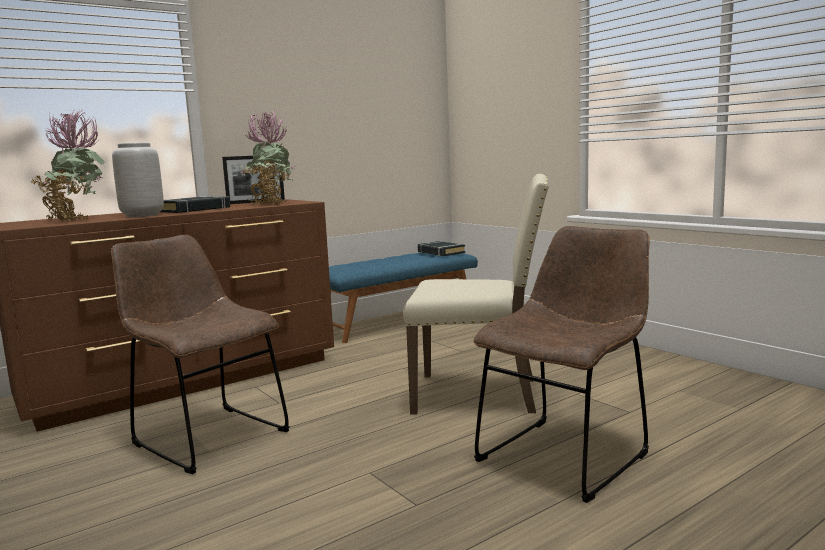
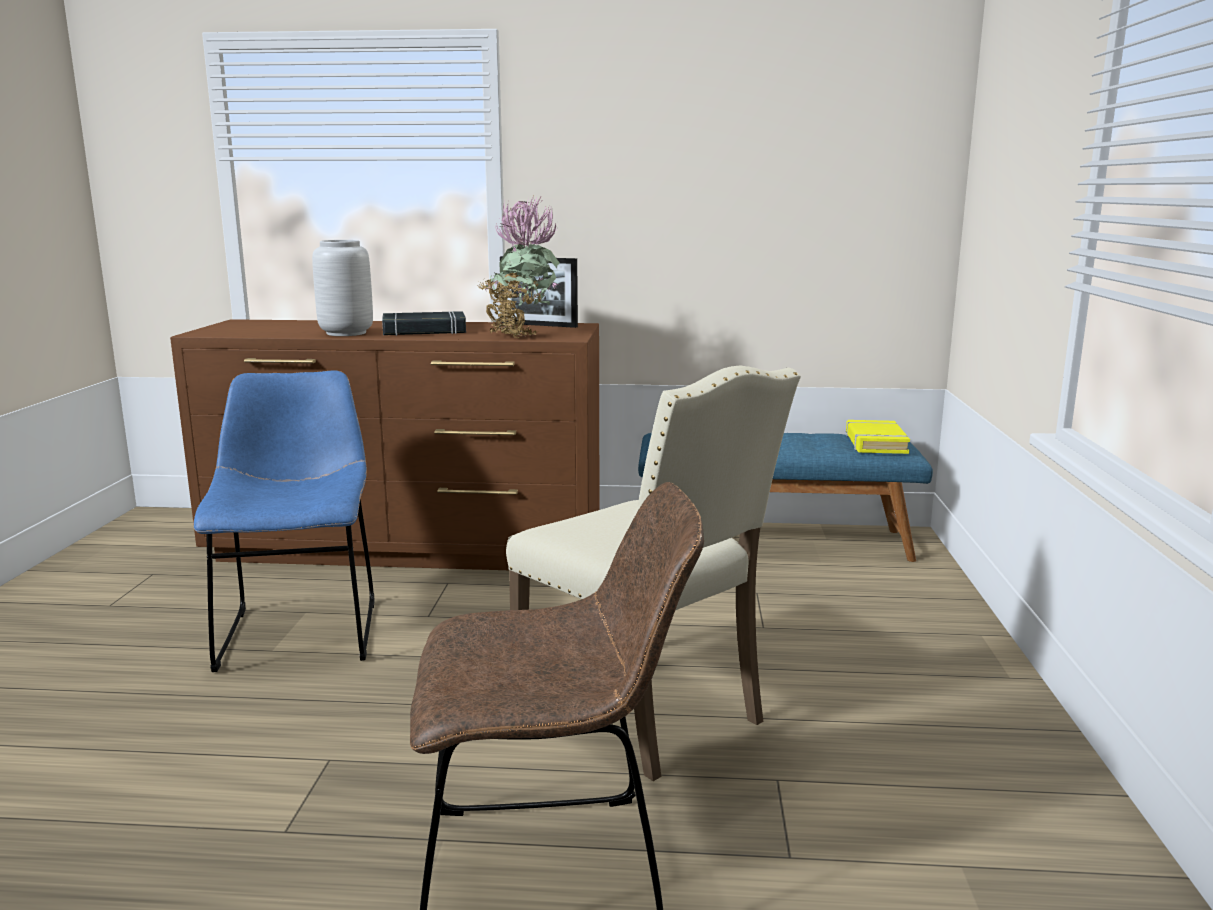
camera: 40 degrees right, 5 degrees up
potted plant [30,109,105,222] -> none
brown chair [111,235,290,474] -> blue chair [193,370,375,672]
black book [418,241,465,256] -> yellow book [846,420,910,454]

